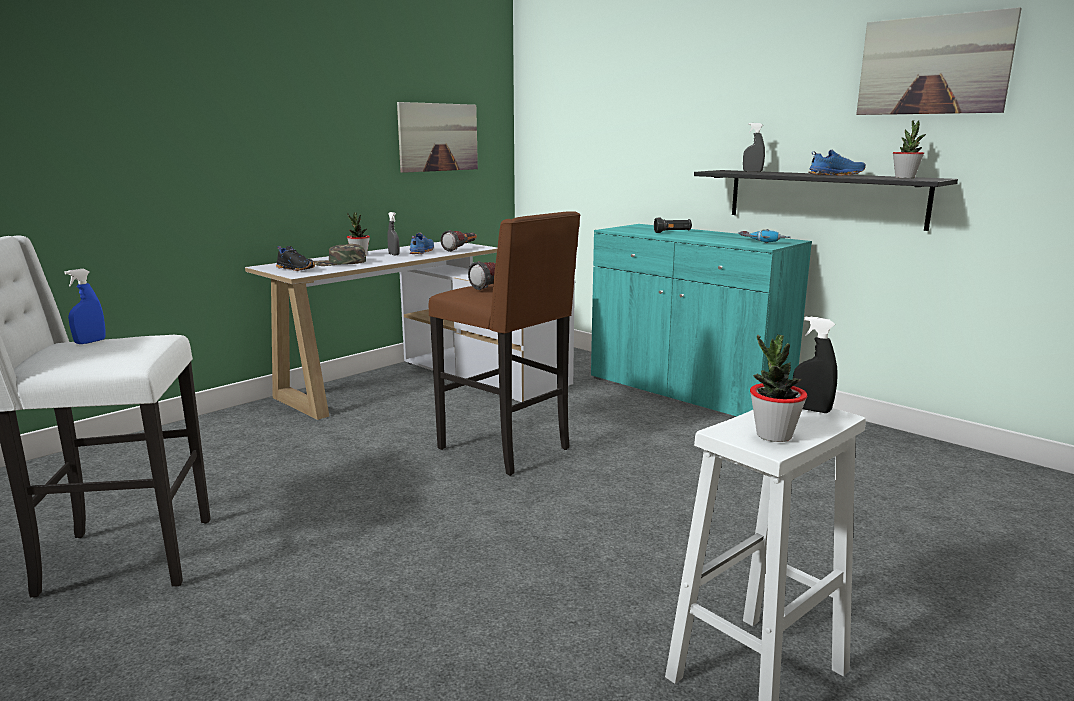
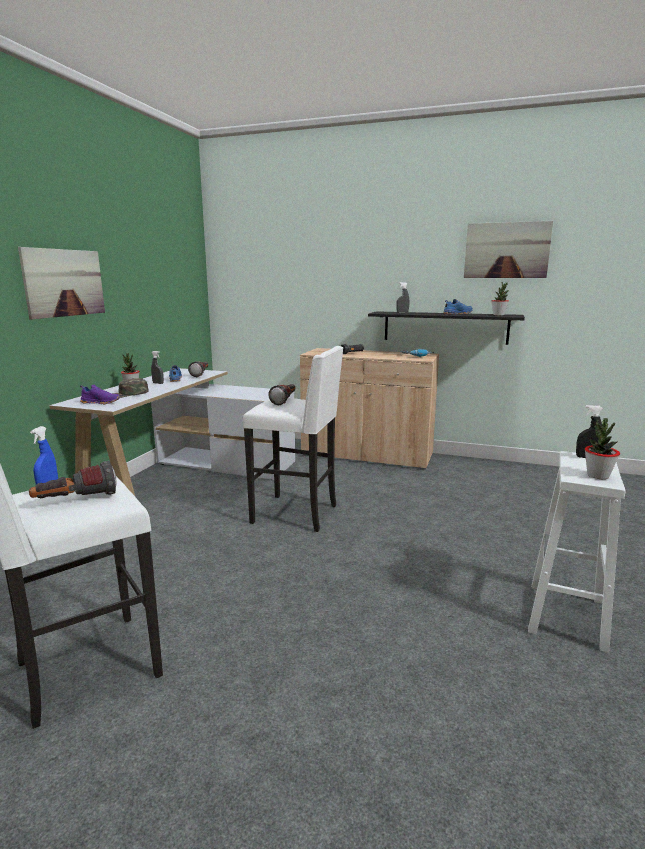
camera: 25 degrees left, 0 degrees up
black shoe [276,246,315,271] -> purple shoe [80,385,120,404]
picture [397,102,478,173] -> picture moved to [18,247,105,319]
brown stool [429,211,580,476] -> white stool [243,346,343,532]
turquoise cabinet [591,224,812,416] -> beige cabinet [300,348,439,470]
none -> flashlight [29,461,117,498]

